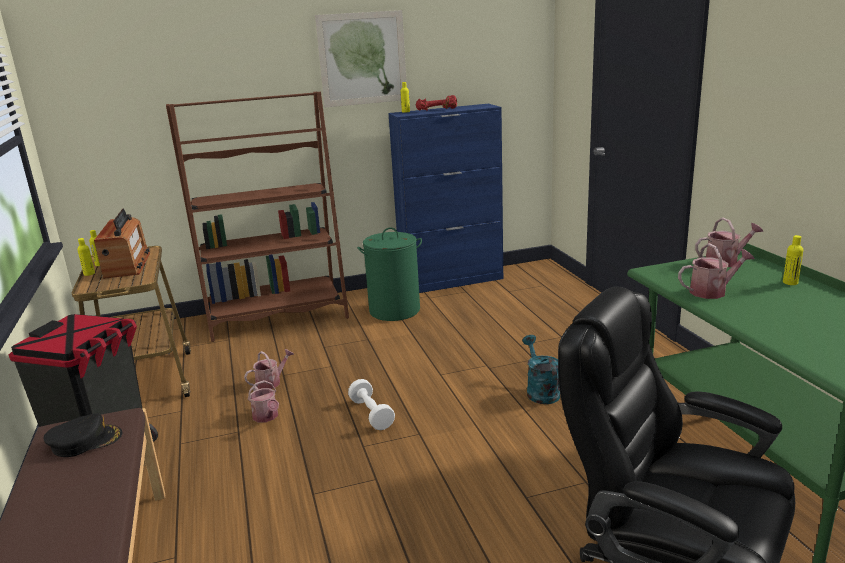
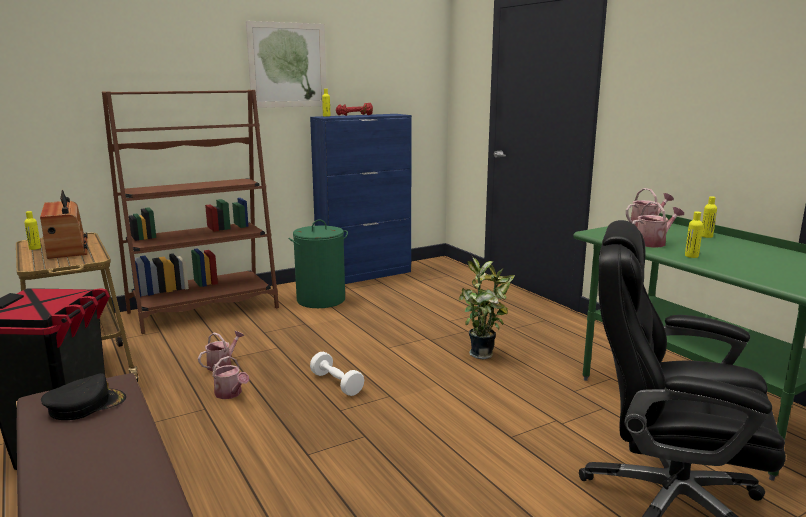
camera: 15 degrees left, 5 degrees down
yellow bottle [77,238,95,276] -> yellow bottle moved to [685,212,703,258]
turquoise watering can [522,335,560,404] -> potted plant [459,256,515,359]

